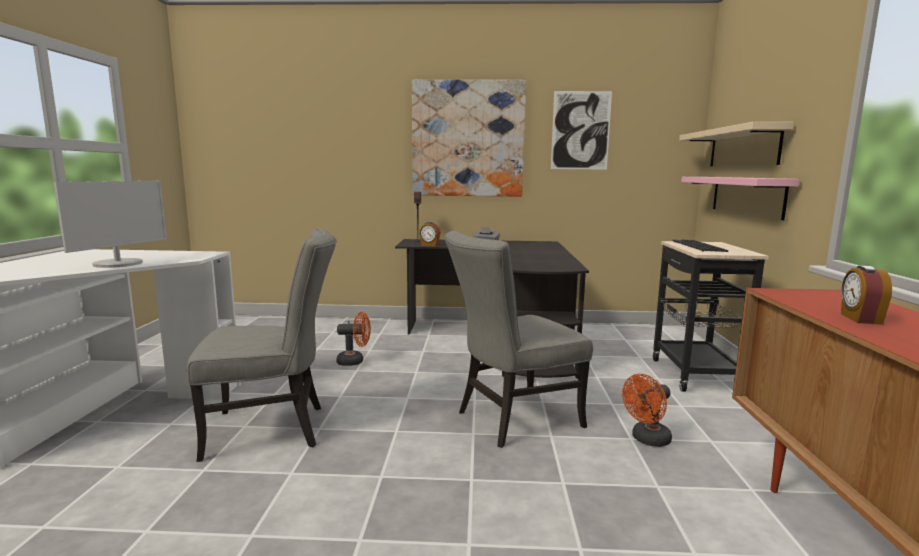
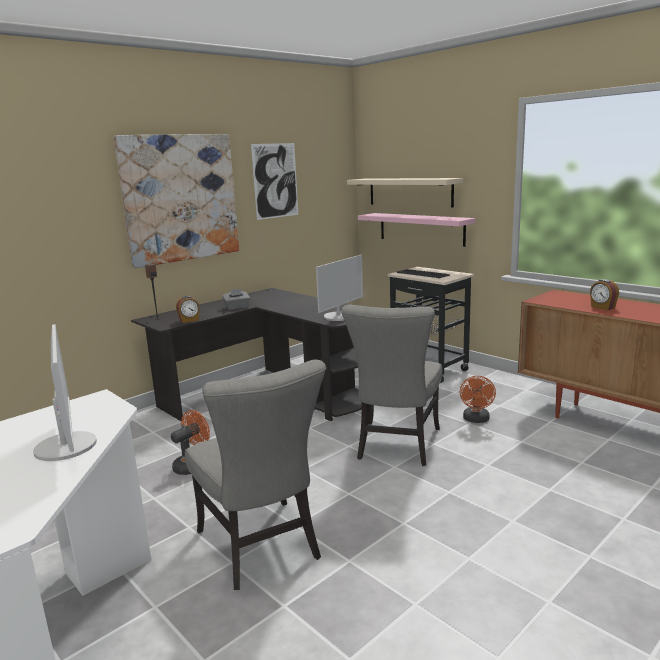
camera: 45 degrees left, 5 degrees up
grey chair [187,228,337,462] -> grey chair turned 120 degrees clockwise [185,359,326,590]
none -> monitor [316,255,363,321]

